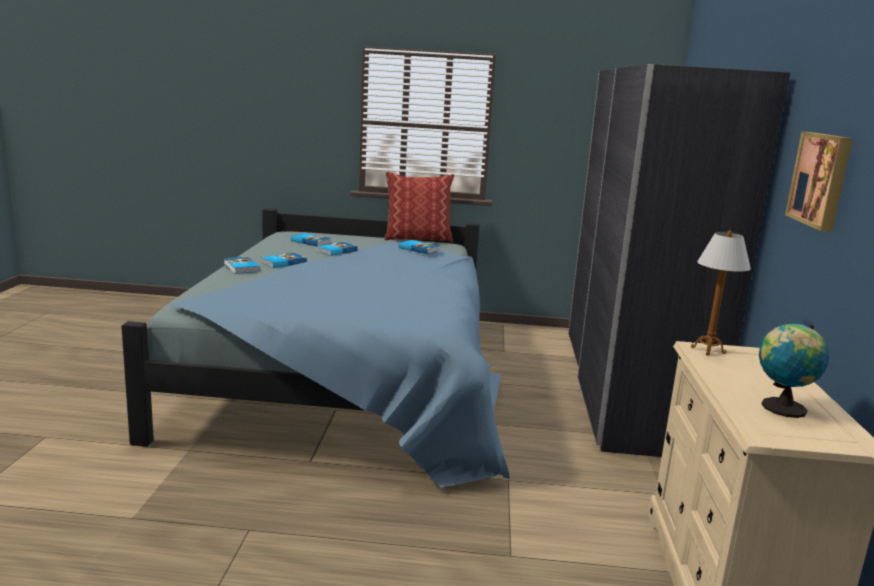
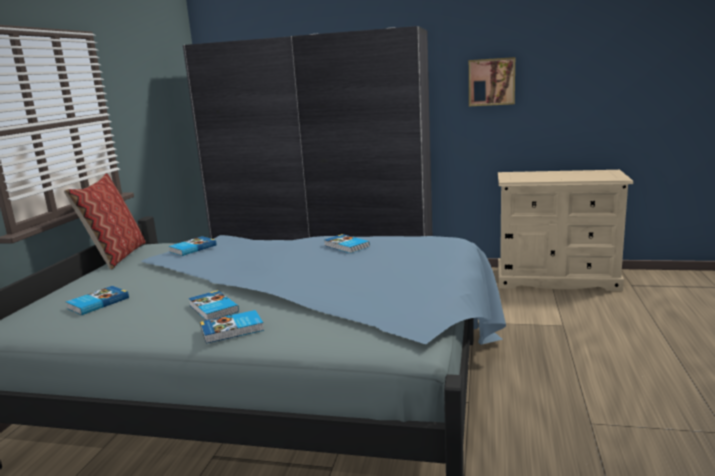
camera: 80 degrees left, 0 degrees up
book [316,242,358,256] -> book moved to [324,234,370,253]
table lamp [691,230,751,356] -> none
globe [759,324,829,418] -> none

